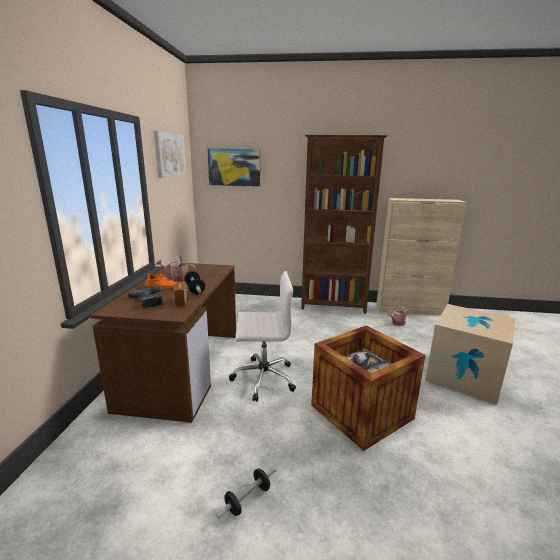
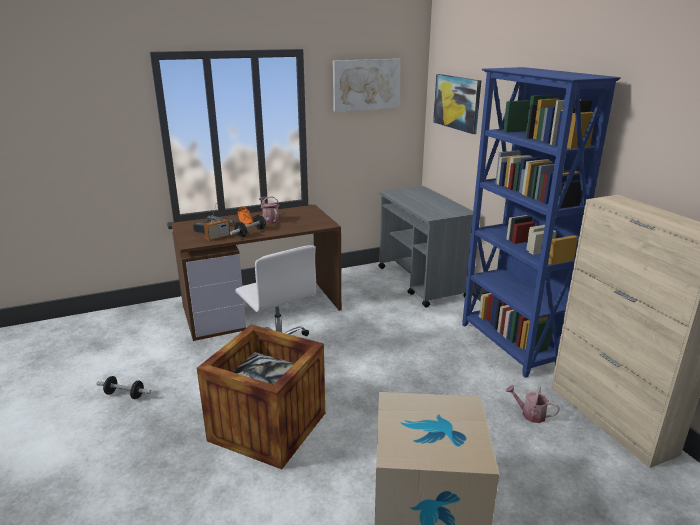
camera: 60 degrees right, 5 degrees up
brown bookcase [301,135,388,314] -> blue bookcase [462,67,621,378]
none -> grey cart [378,186,473,308]

